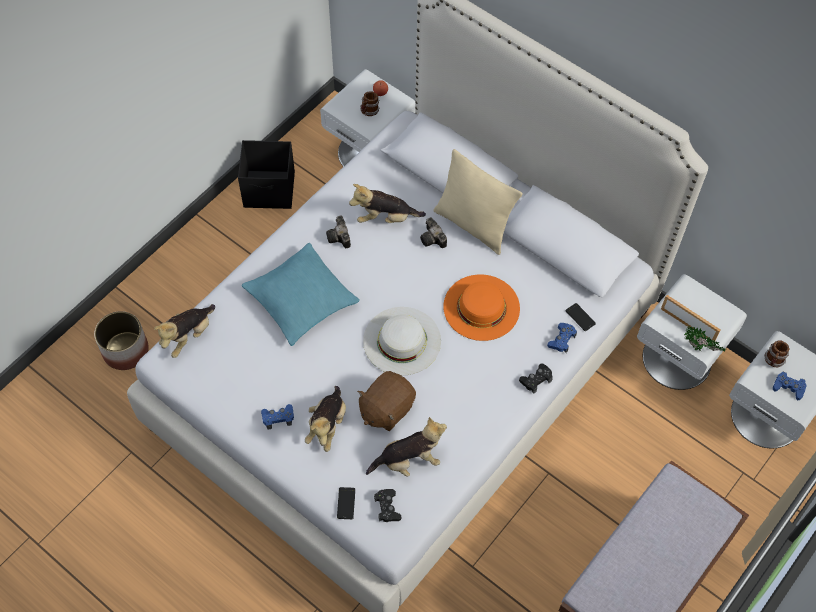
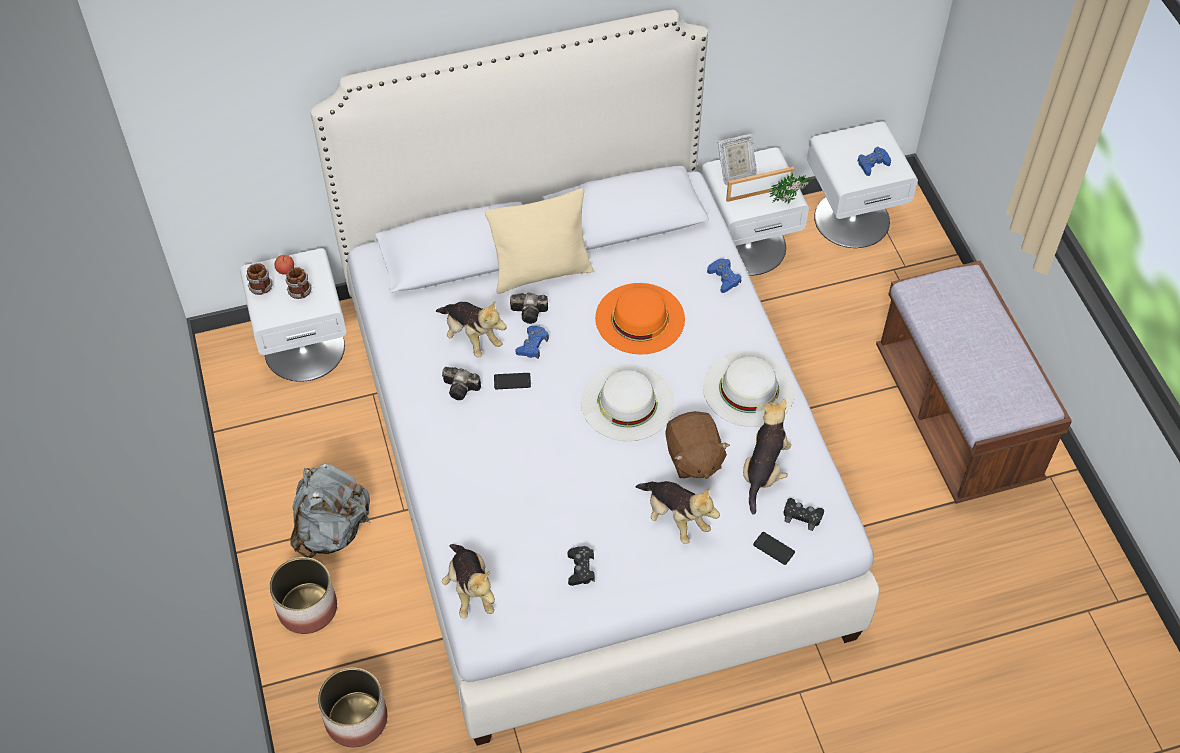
camera: 55 degrees left, 5 degrees down
black storage box [238,140,295,209] -> none
turquoise pillow [242,243,360,346] -> none
blue game controller [261,404,294,430] -> blue game controller moved to [516,326,549,359]
plush toy [349,184,426,223] -> plush toy turned 75 degrees counterclockwise [436,301,507,358]
black game controller [519,364,553,394] -> black game controller moved to [568,546,595,586]
phone [566,303,596,331] -> phone moved to [494,373,531,389]
mug [764,340,790,367] -> mug moved to [246,263,273,295]
none -> planter [269,557,337,634]
none -> grey backpack [290,464,371,558]
none -> white hat [703,351,796,427]
none -> picture frame [718,133,757,185]

